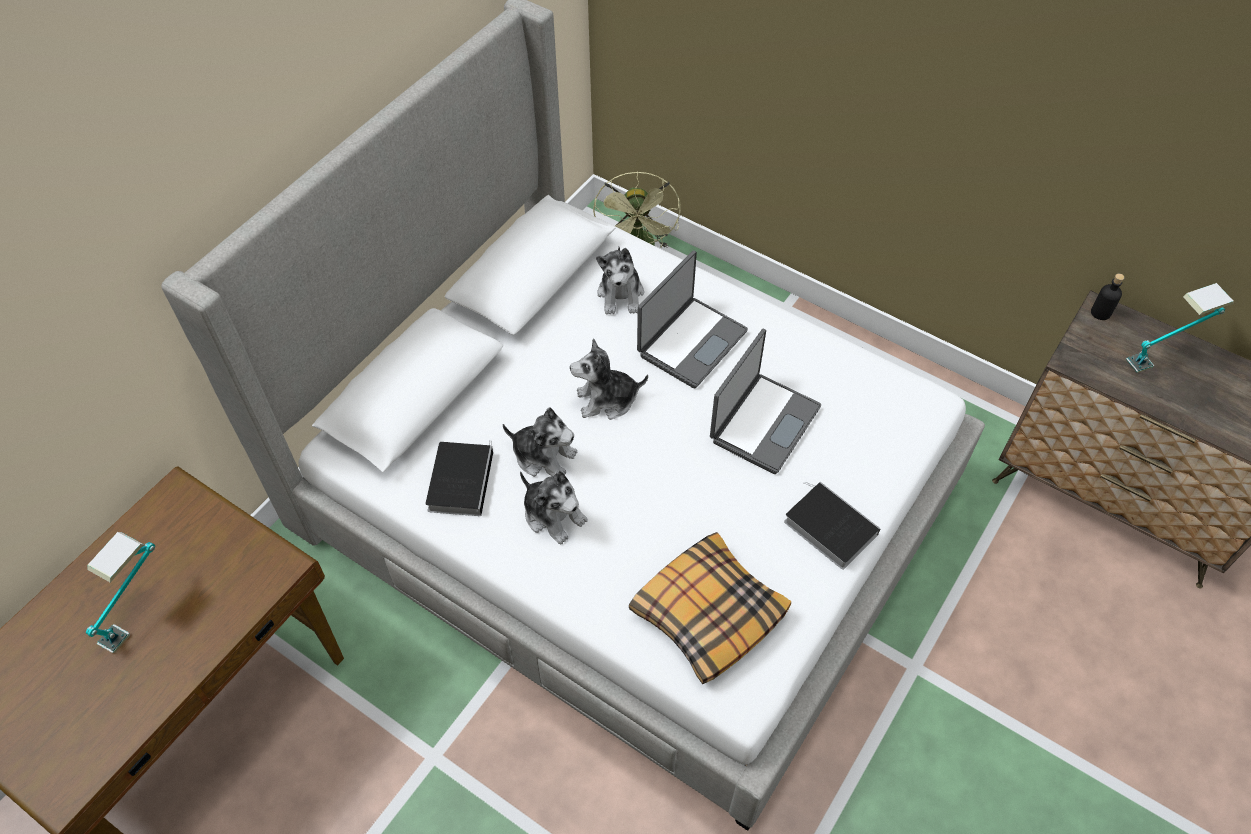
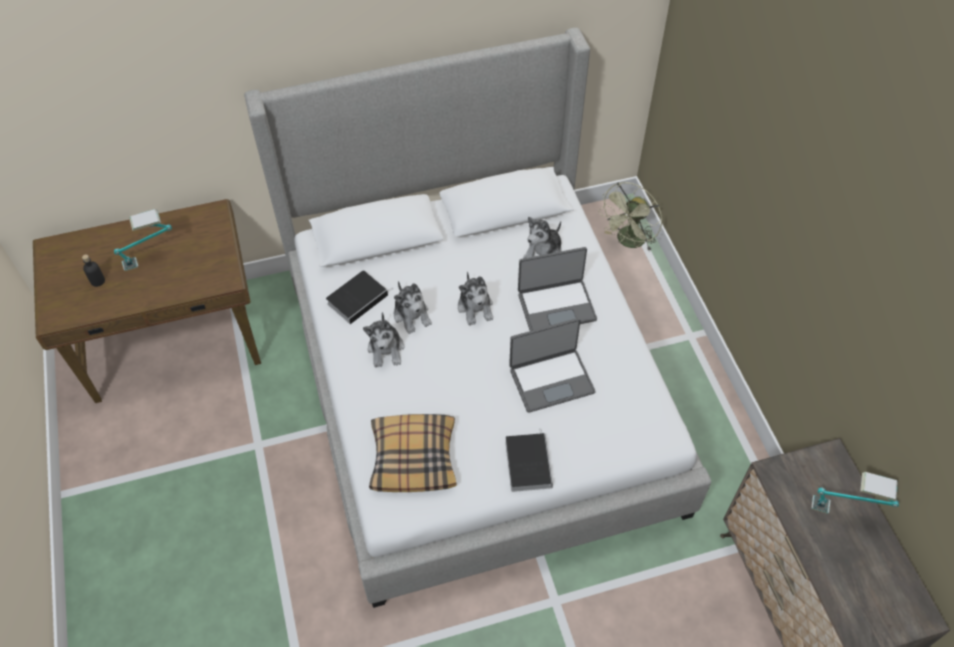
camera: 40 degrees right, 0 degrees up
plush toy [570,338,648,420] -> plush toy turned 135 degrees counterclockwise [458,272,493,325]
black bottle [1091,274,1124,320] -> black bottle moved to [82,255,105,287]

